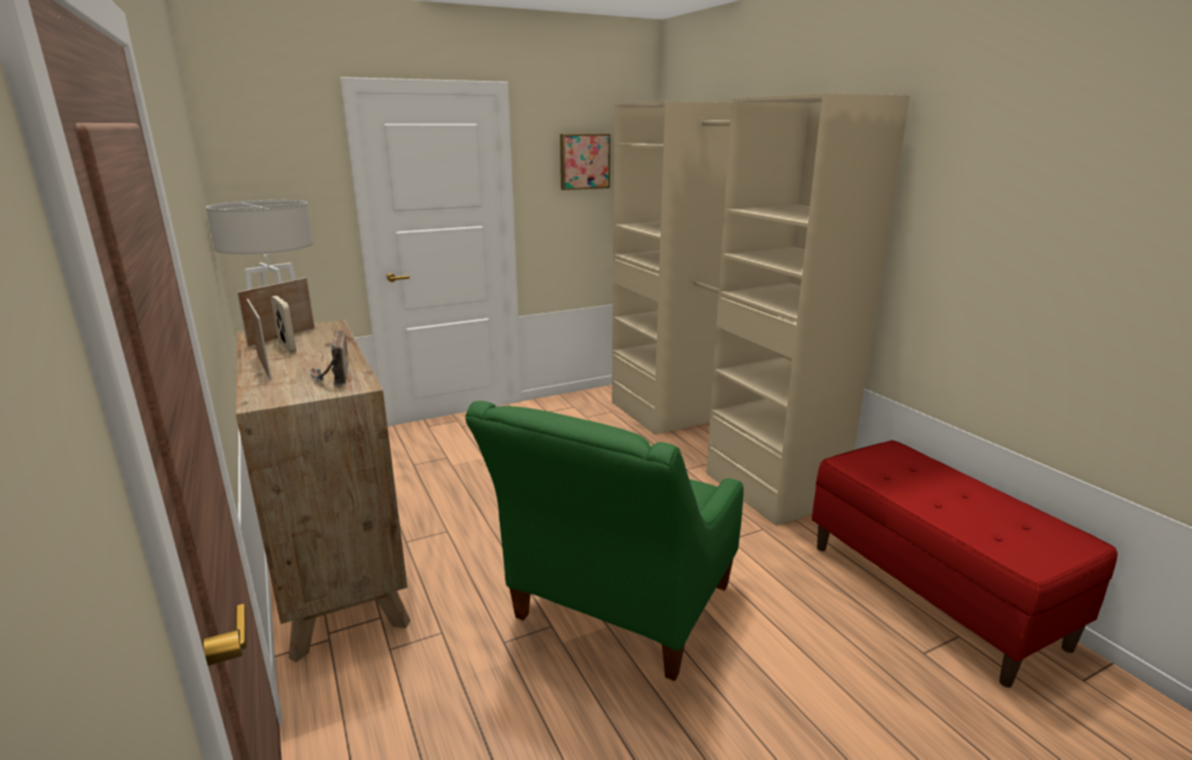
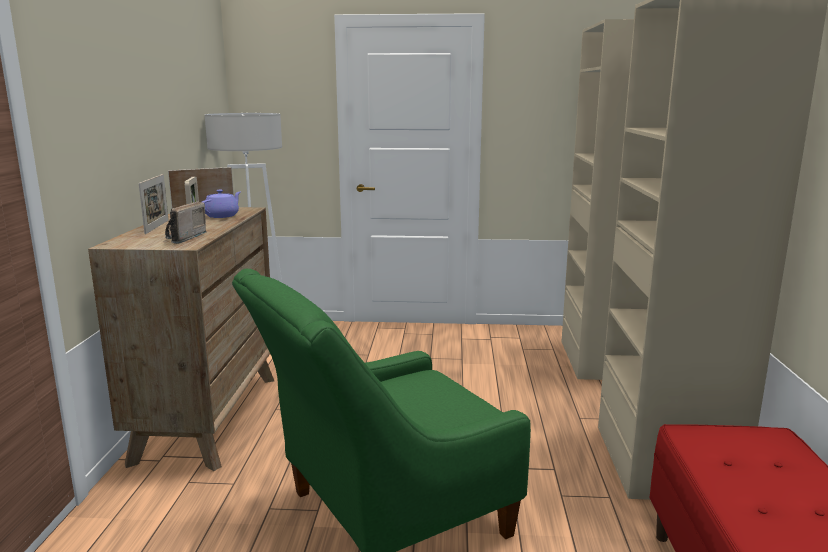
camera: 30 degrees right, 5 degrees down
picture [560,134,610,190] -> none
none -> purple teapot [202,190,240,218]

